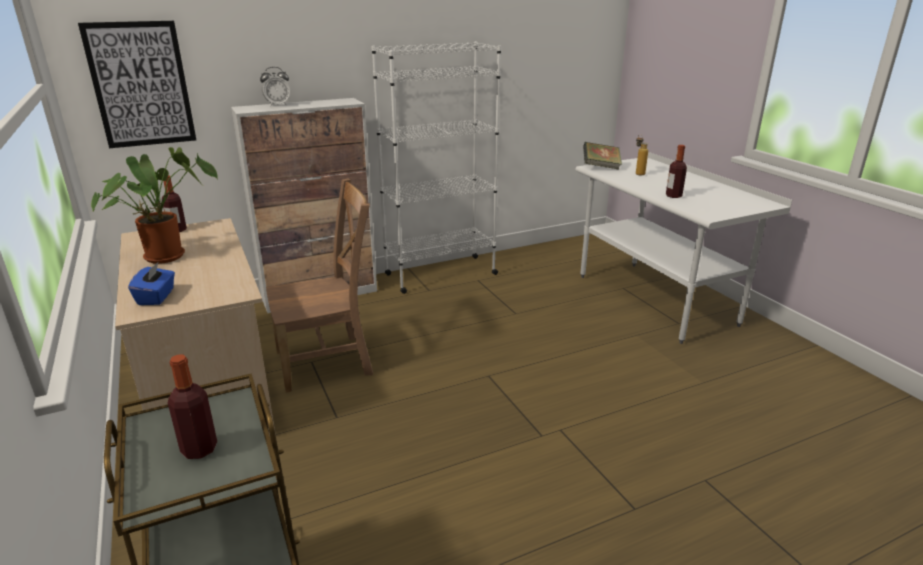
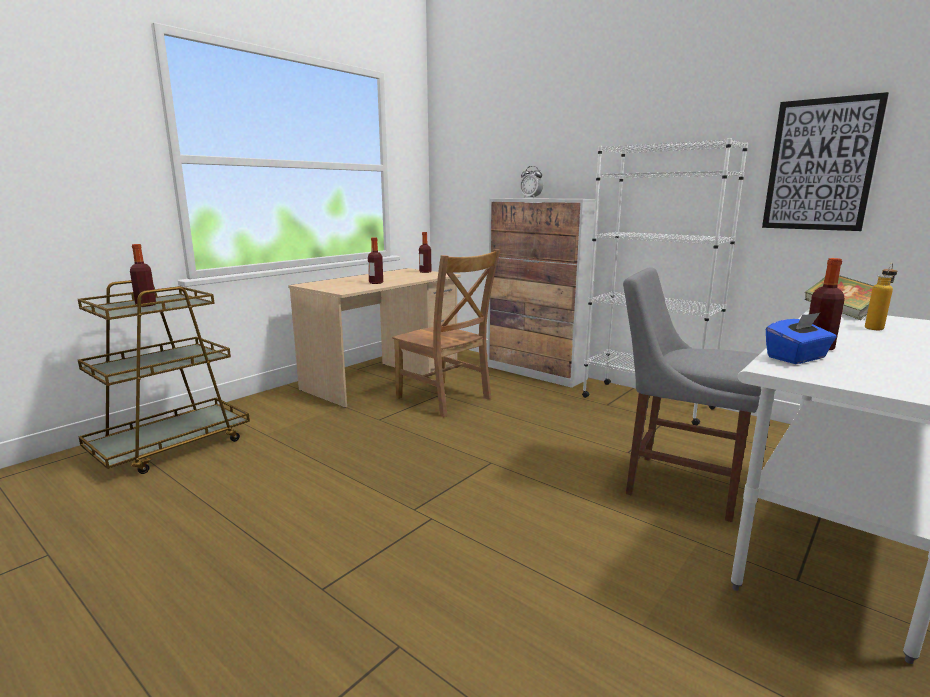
camera: 65 degrees right, 10 degrees down
picture [78,21,196,148] -> picture moved to [762,92,889,231]
potted plant [91,147,218,264] -> none
blue tissue box [128,262,175,305] -> blue tissue box moved to [766,313,837,364]
none -> bottle [368,237,383,284]
none -> grey chair [623,267,761,522]

